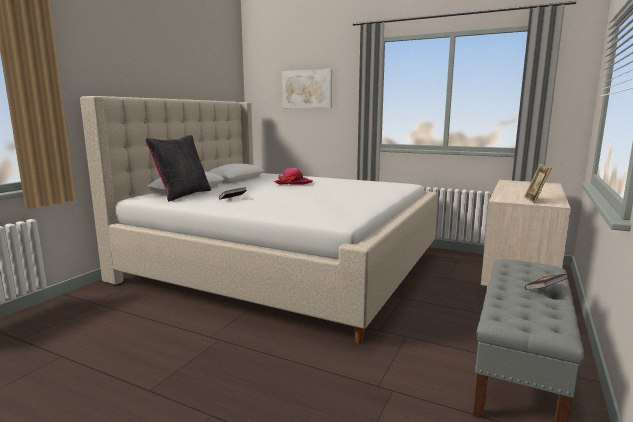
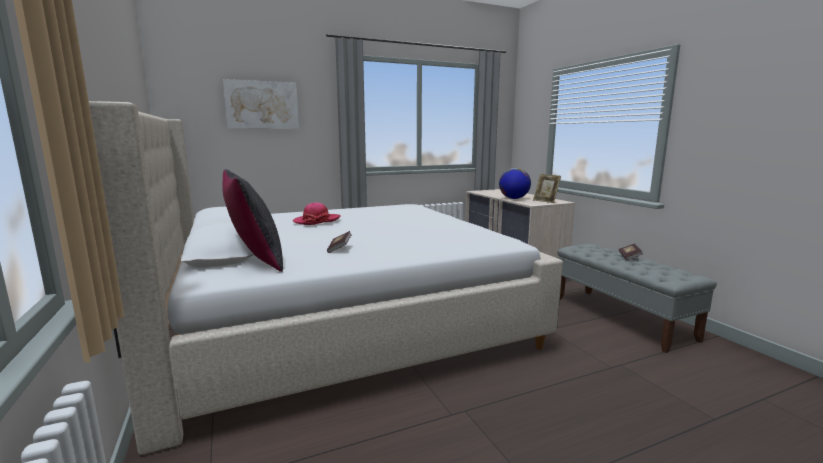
camera: 50 degrees left, 0 degrees up
none -> globe [499,168,531,199]

